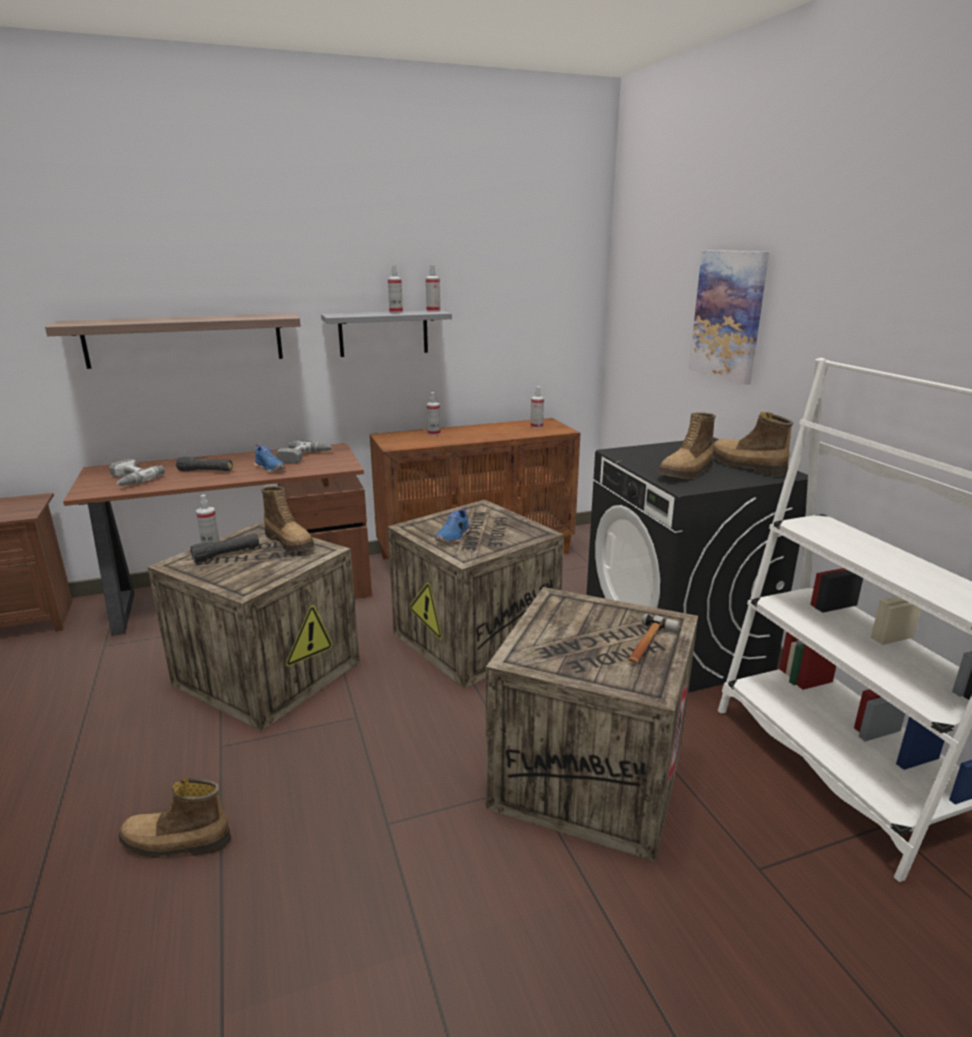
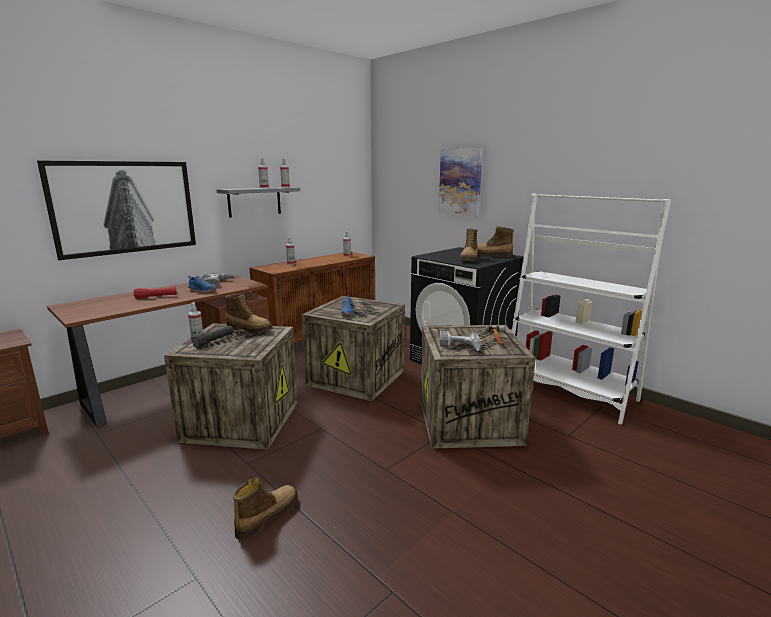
camera: 25 degrees left, 5 degrees down
shelf [45,313,301,369] -> picture [37,160,196,260]
power drill [109,459,165,486] -> power drill moved to [439,331,481,351]
boot [119,778,231,858] -> boot turned 150 degrees clockwise [233,478,298,540]
black flashlight [176,456,233,471] -> red flashlight [133,287,177,299]

